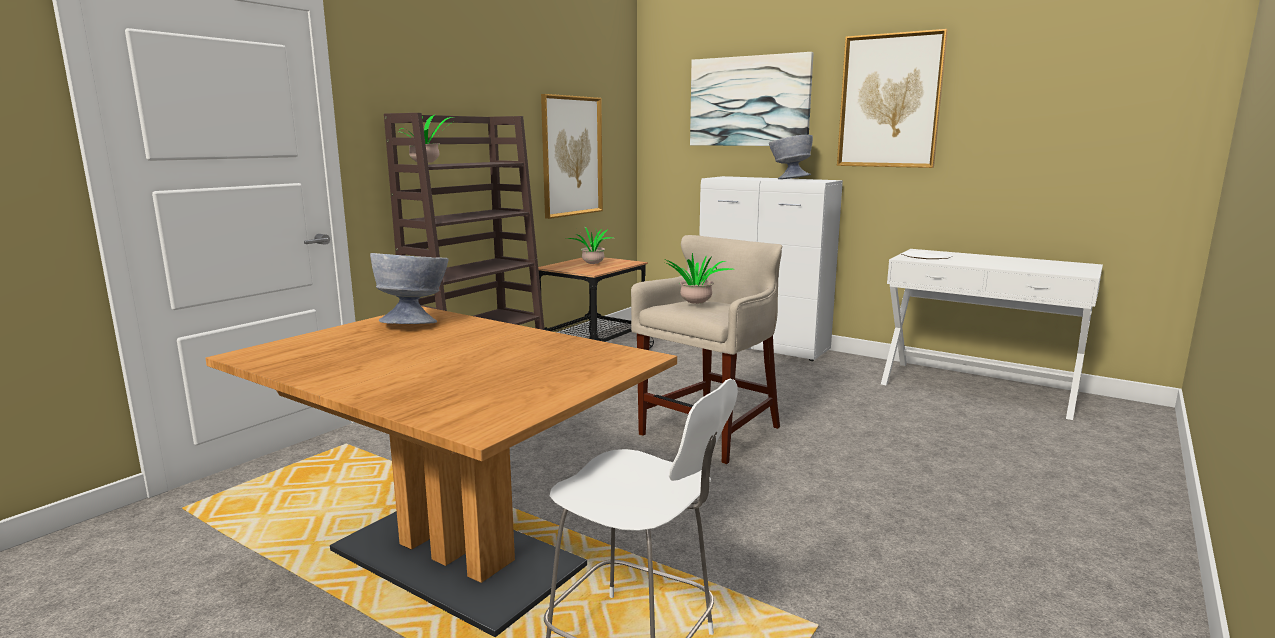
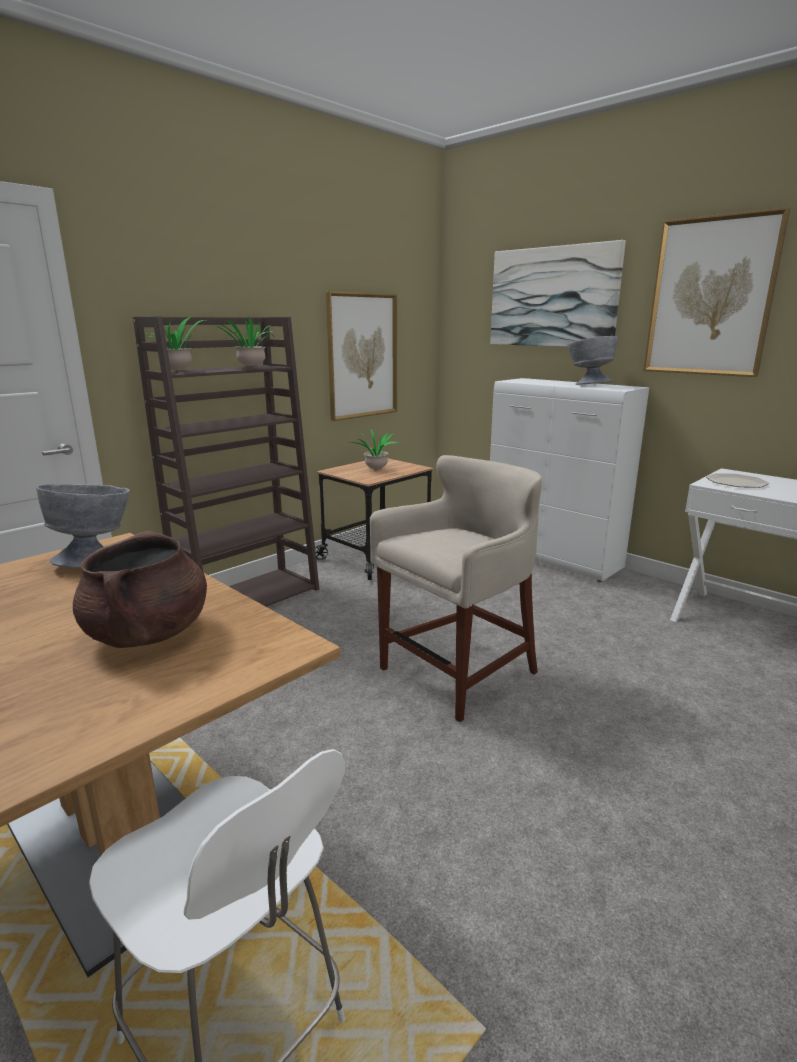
camera: 10 degrees right, 5 degrees up
potted plant [664,253,733,304] -> potted plant moved to [213,317,274,366]
none -> brown cooking pot [73,531,207,648]

